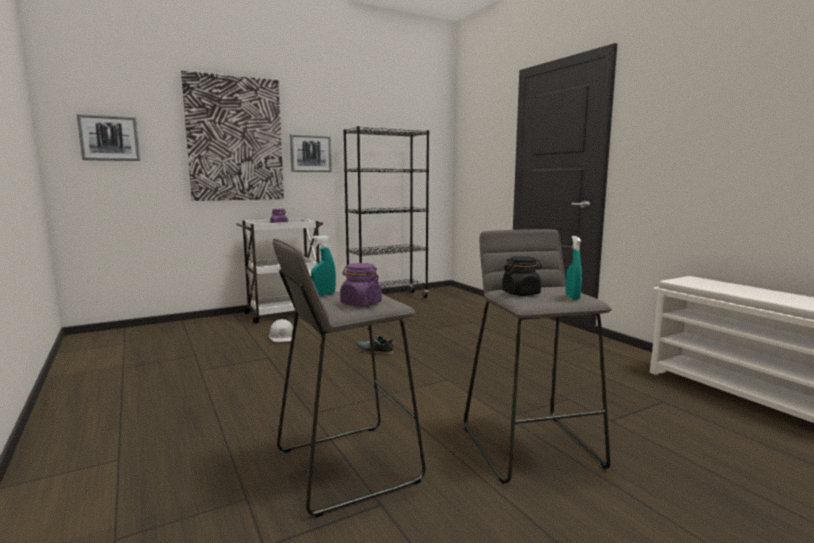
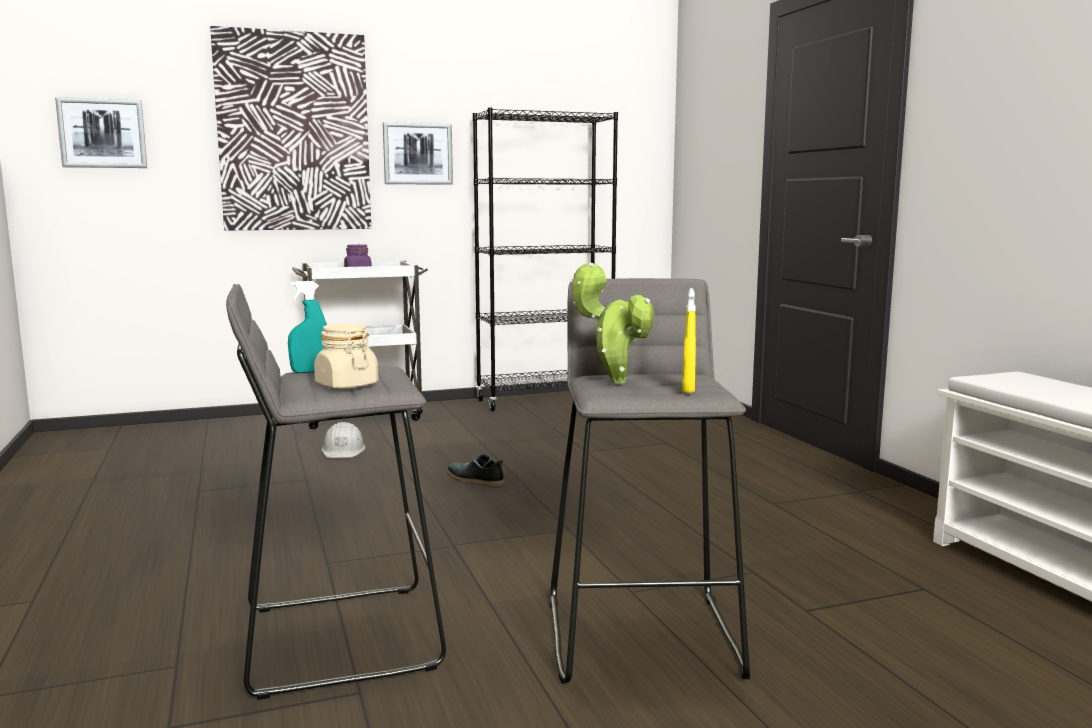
camera: 10 degrees right, 0 degrees up
purple jar [340,263,382,307] -> beige jar [314,323,379,389]
black jar [502,256,542,296] -> potted plant [570,262,654,384]
turquoise spray bottle [566,236,582,300] -> yellow spray bottle [682,288,696,393]

